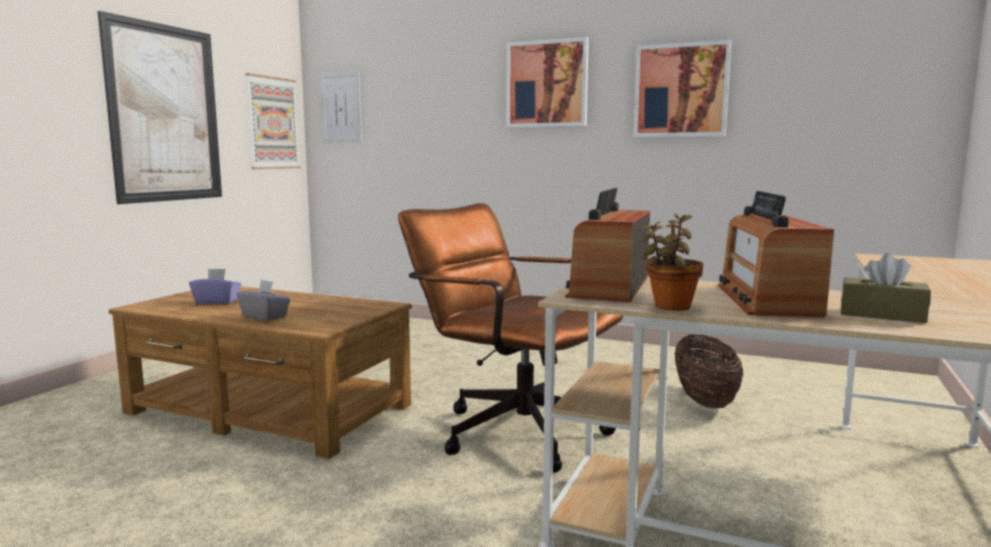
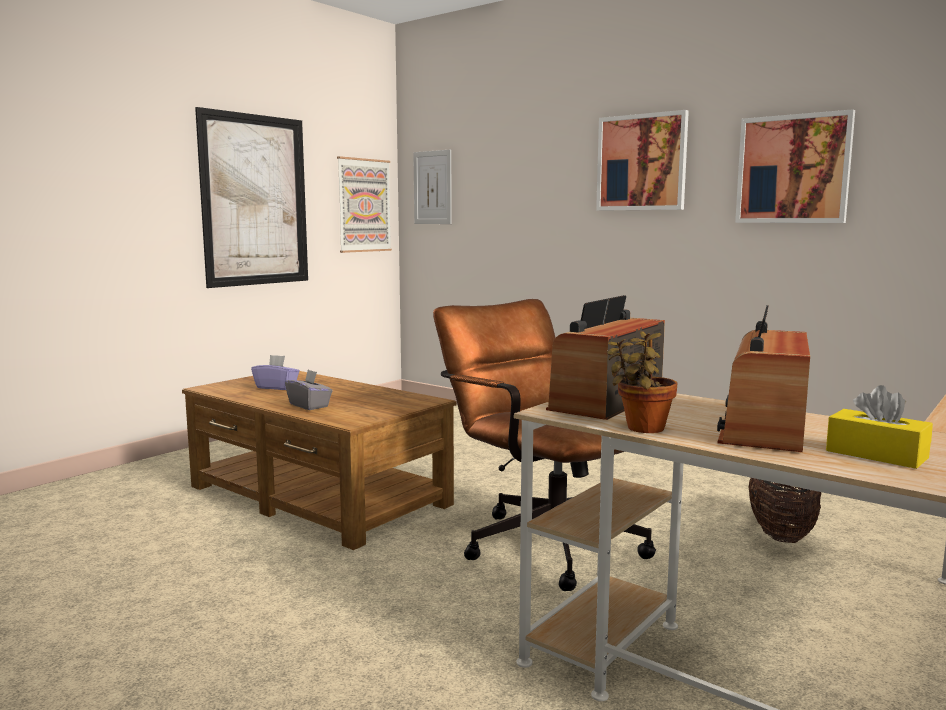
camera: 15 degrees right, 0 degrees up
brown tissue box [841,253,931,323] -> yellow tissue box [826,385,933,469]

